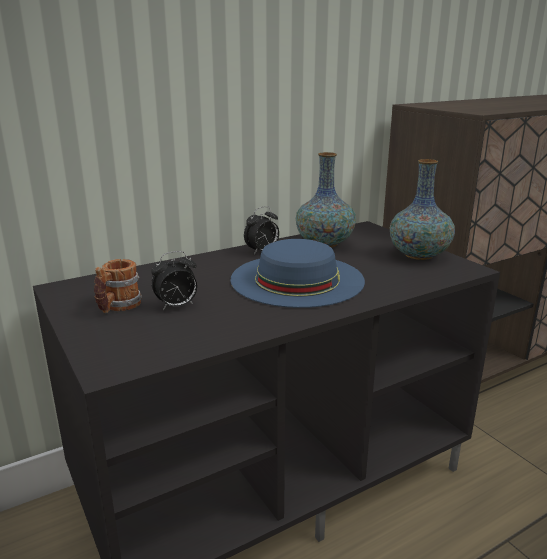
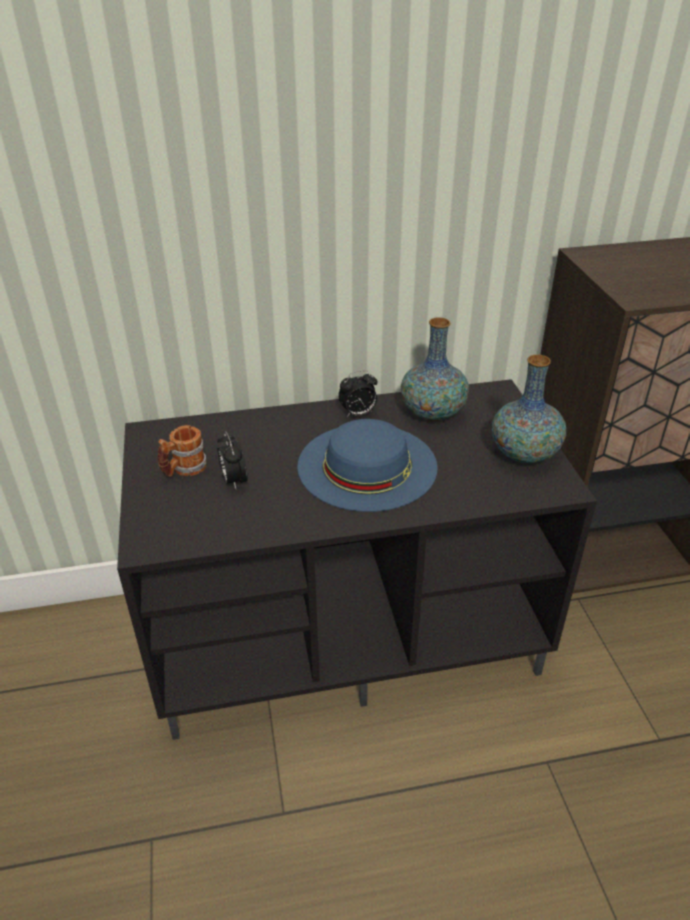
camera: 20 degrees right, 15 degrees up
alarm clock [151,251,197,310] -> alarm clock turned 75 degrees clockwise [217,431,248,489]

